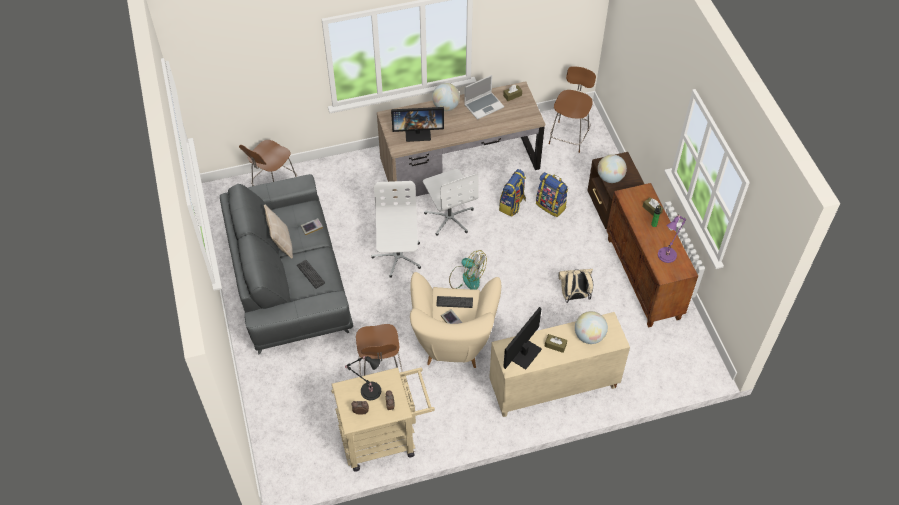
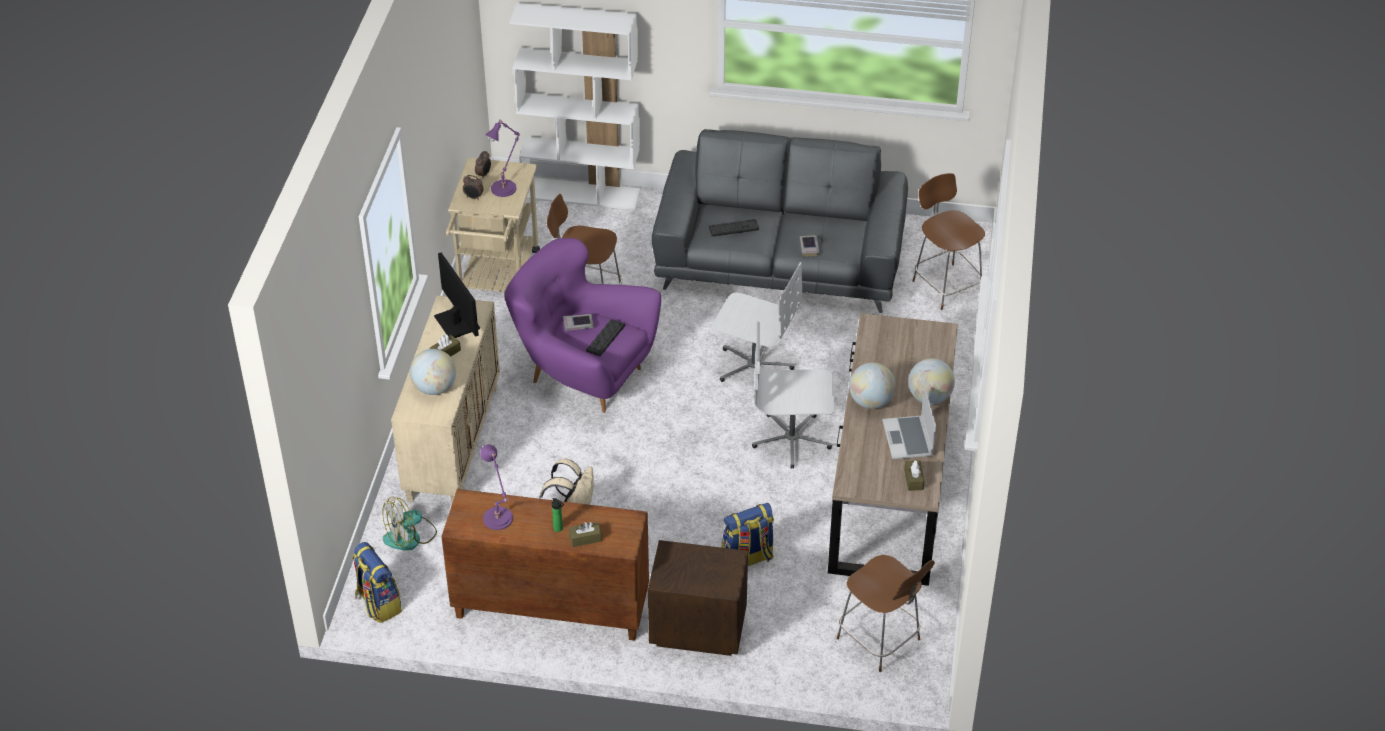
camera: 115 degrees right, 10 degrees down
beige pillow [264,204,293,259] -> none
black table lamp [344,356,381,400] -> purple table lamp [485,119,520,197]
monitor [391,107,444,142] -> none
beige armchair [410,272,501,368] -> purple armchair [504,238,661,413]
fan [449,250,487,290] -> fan moved to [383,497,437,550]
backpack [499,169,526,217] -> backpack moved to [352,542,402,623]
globe [598,154,627,183] -> globe moved to [849,362,896,409]
none -> white bookcase [509,3,640,210]

